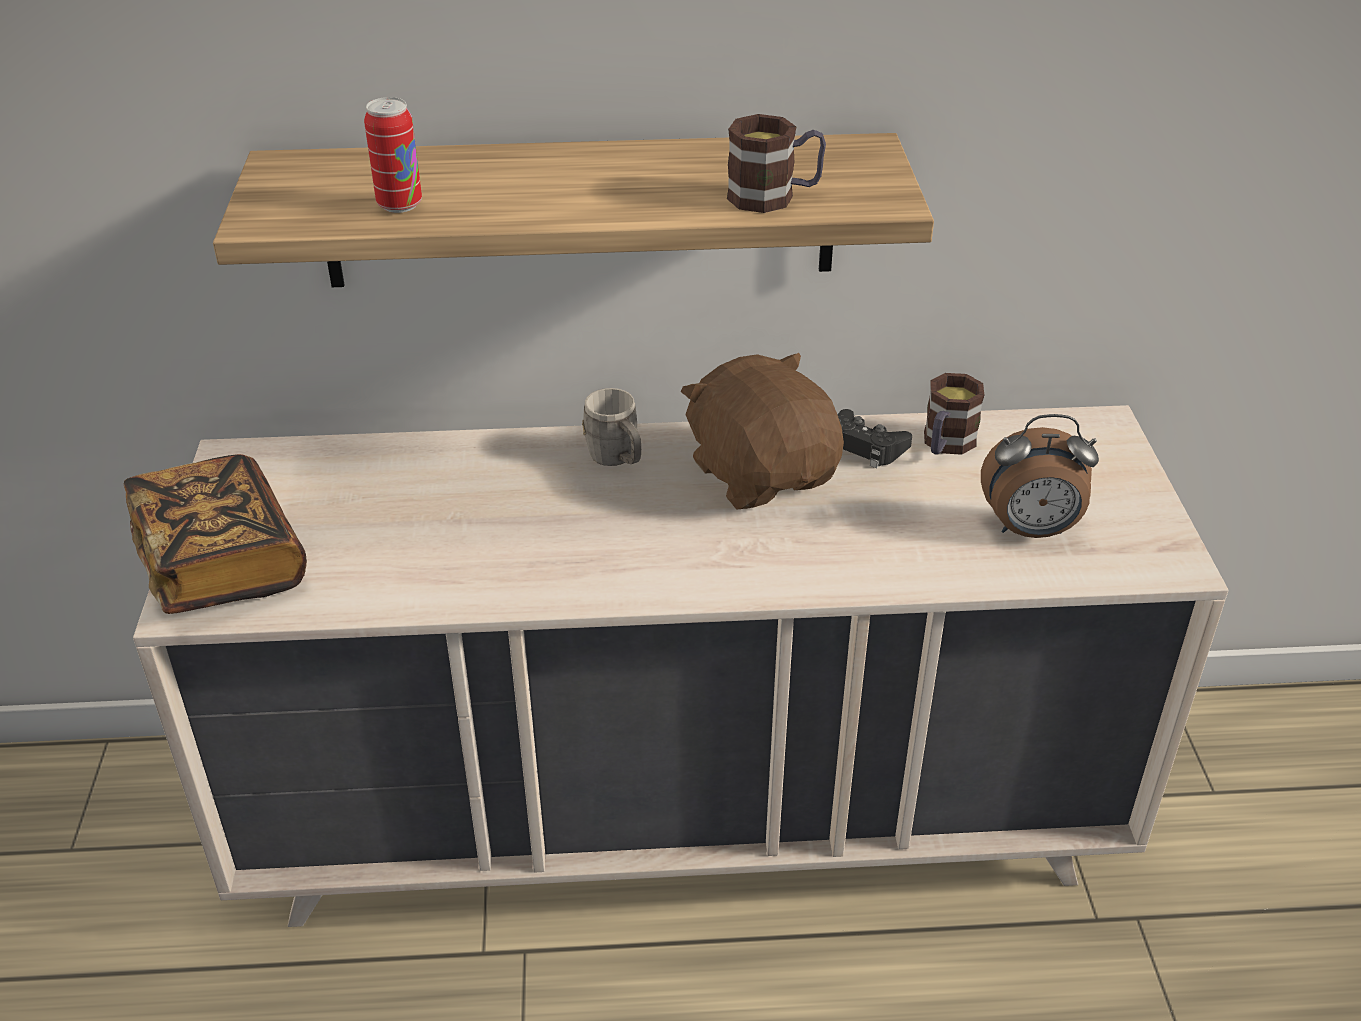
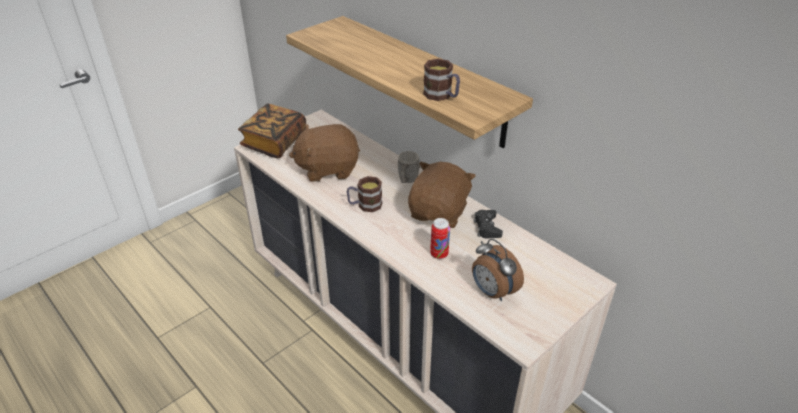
camera: 50 degrees right, 0 degrees up
can [364,97,422,213] -> can moved to [430,218,450,259]
mug [924,373,984,455] -> mug moved to [347,176,382,212]
none -> brown plush toy [289,124,360,182]

